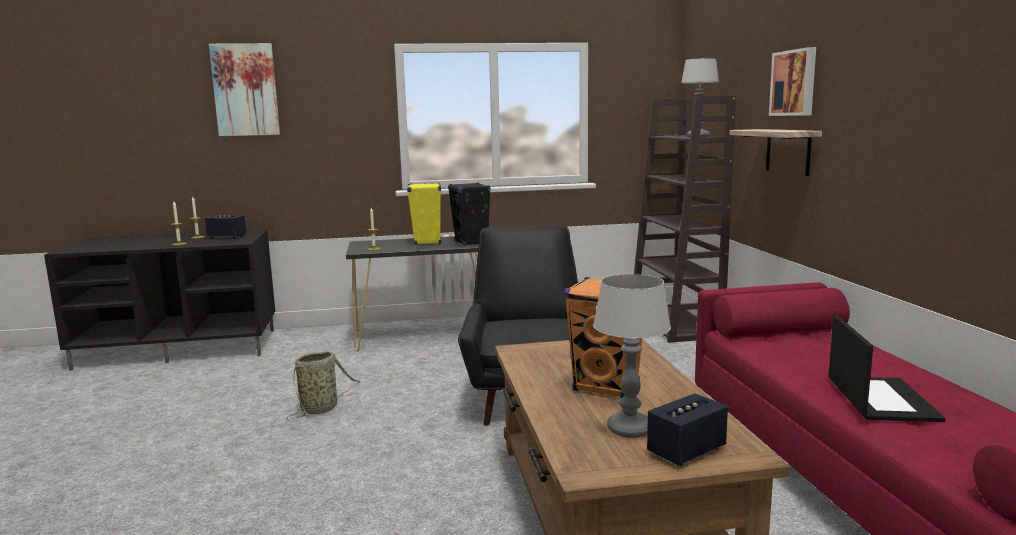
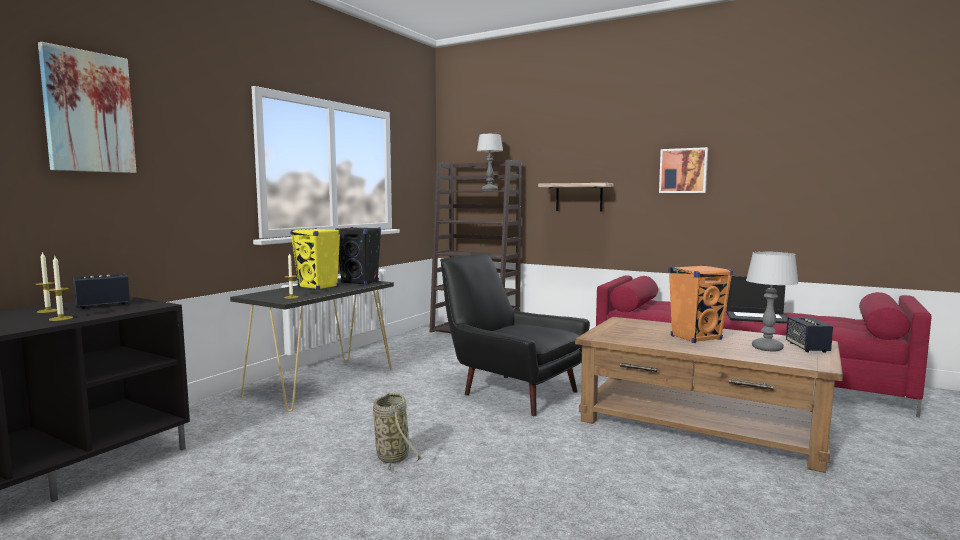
camera: 50 degrees left, 5 degrees down
picture [769,47,816,116] -> picture moved to [659,147,708,193]
laptop [828,315,946,422] -> laptop turned 150 degrees clockwise [726,276,787,324]

